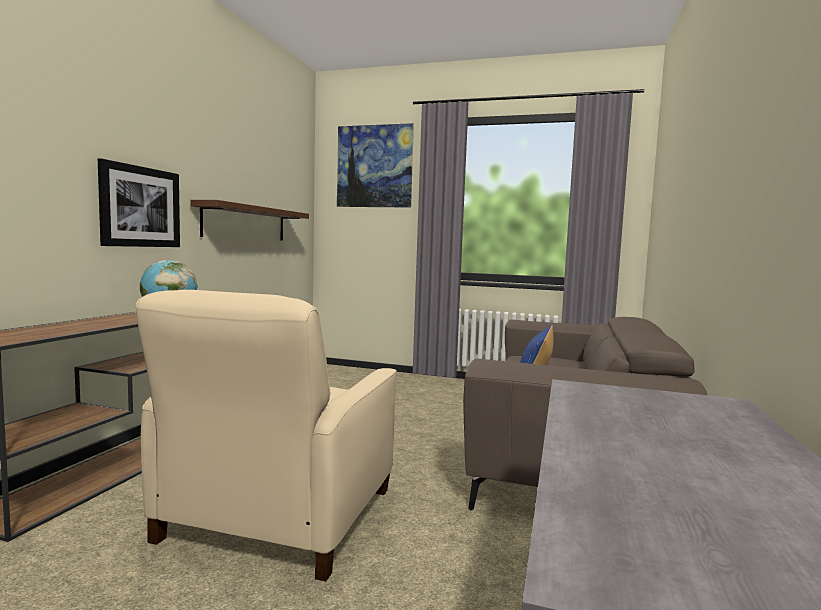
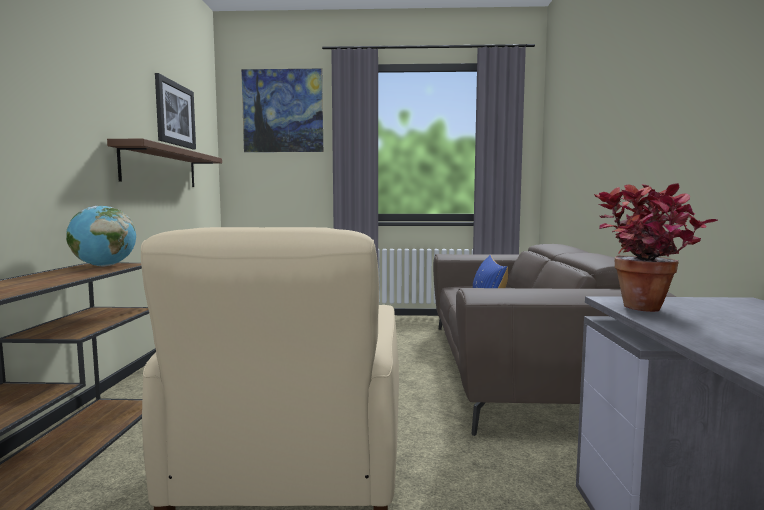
camera: 15 degrees left, 0 degrees up
picture [98,158,180,247] -> picture moved to [155,73,196,149]
none -> potted plant [594,183,718,312]

